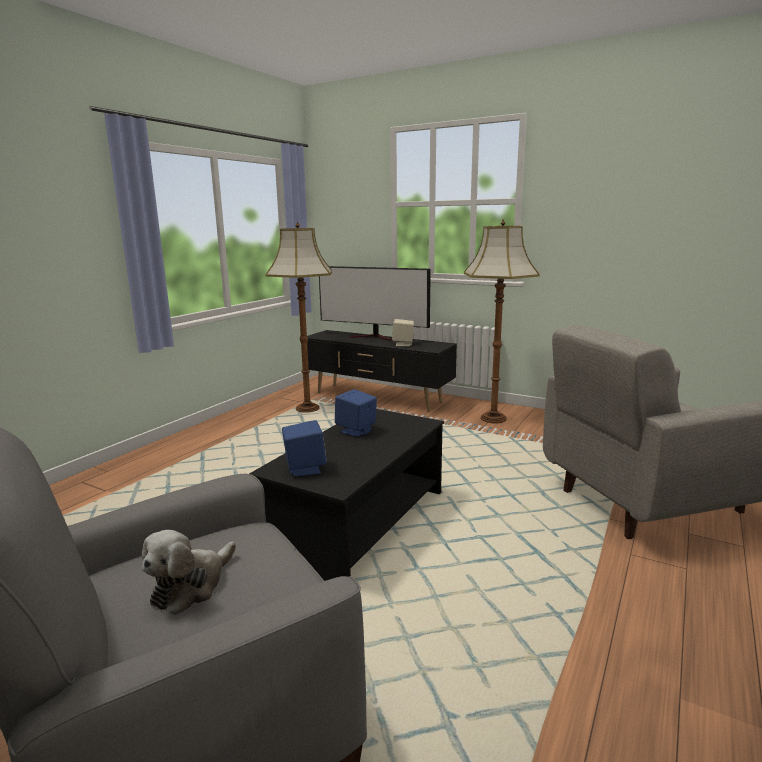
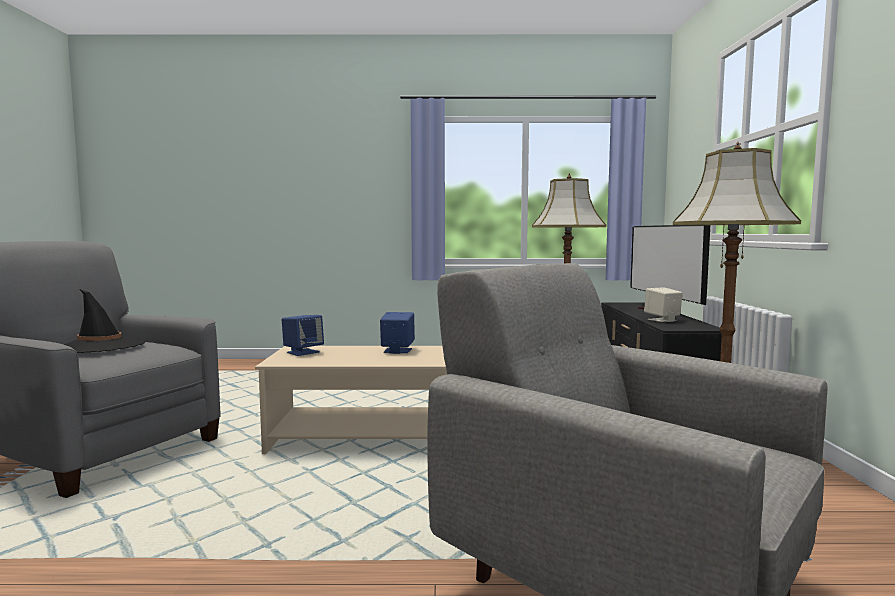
camera: 60 degrees right, 10 degrees down
plush toy [142,530,236,615] -> black hat [64,289,145,353]
black coffee table [249,409,444,581] -> beige coffee table [255,346,447,454]

